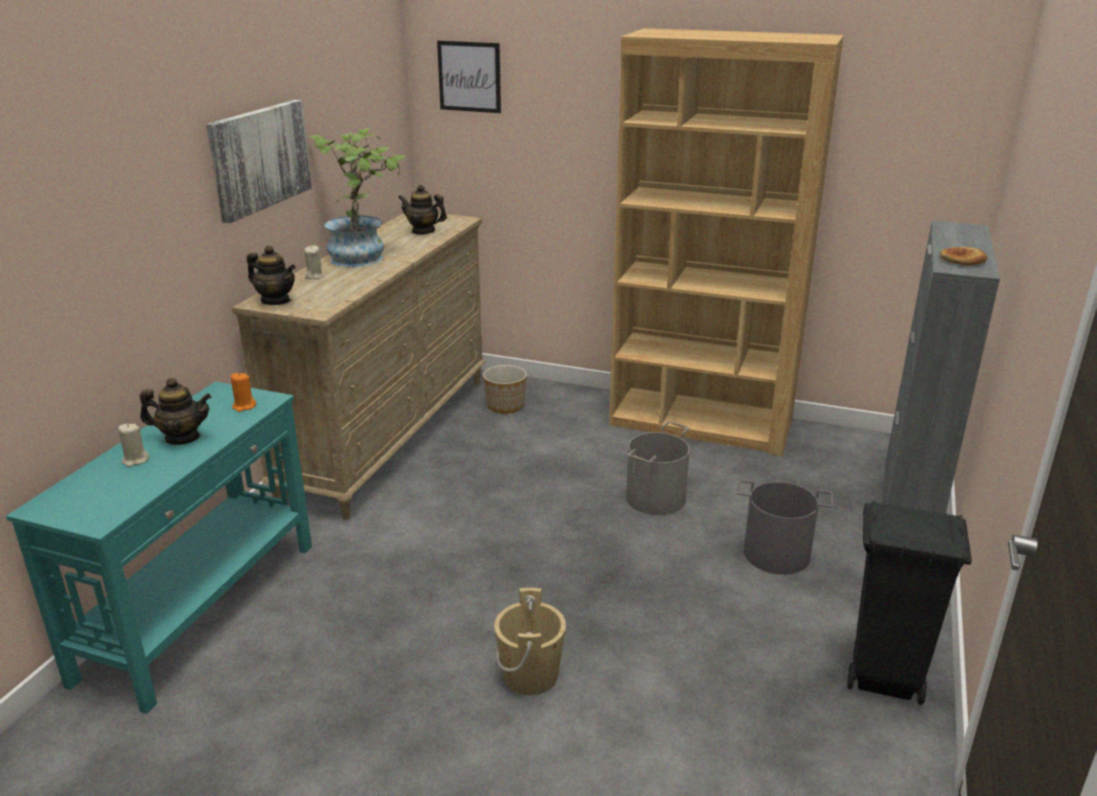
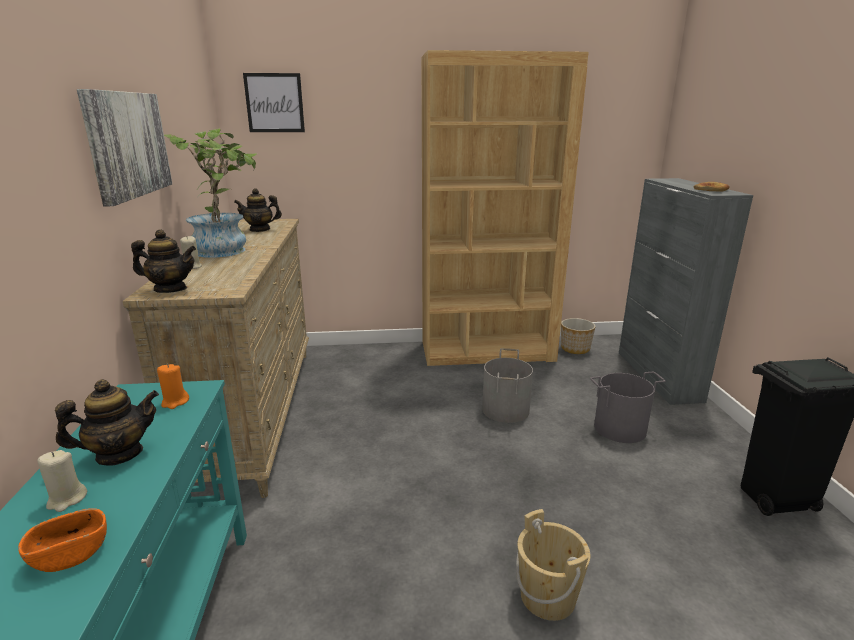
camera: 25 degrees left, 5 degrees down
planter [483,365,527,414] -> planter moved to [561,318,596,354]
none -> orange bowl [18,508,107,572]

